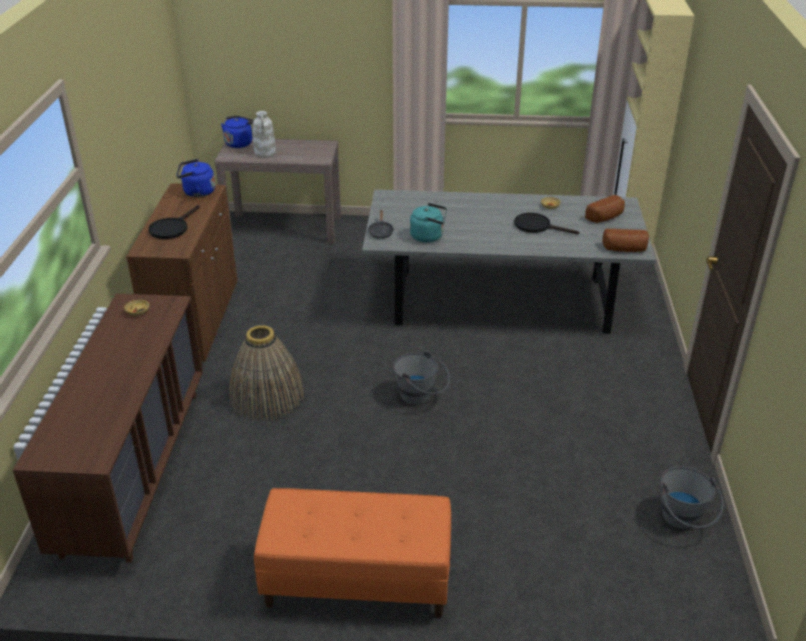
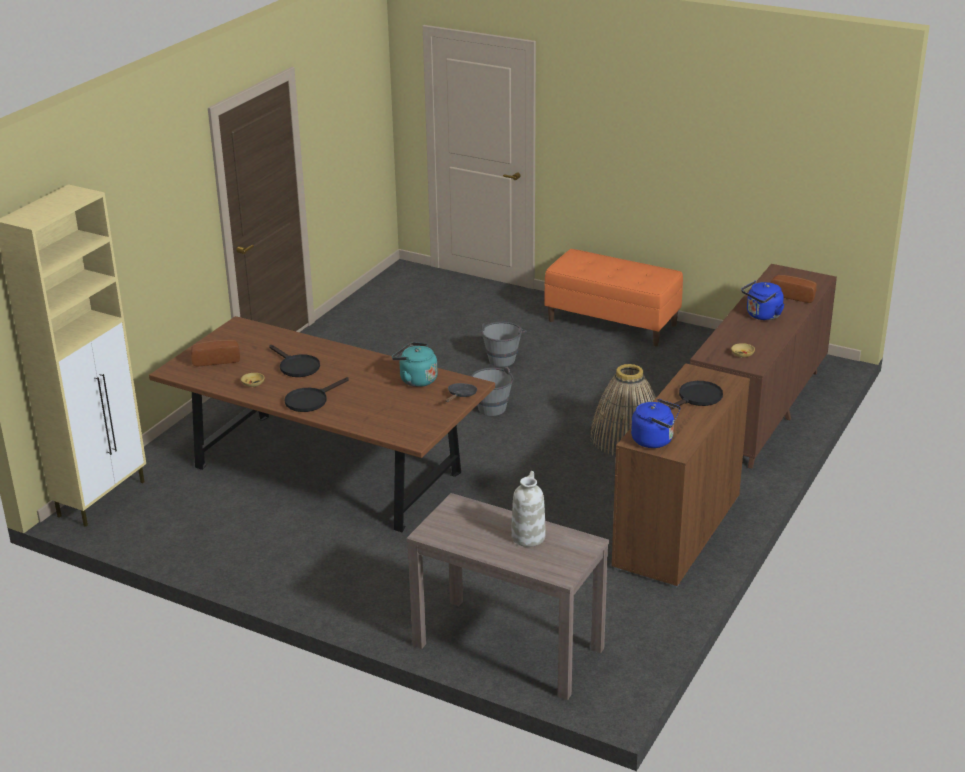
camera: 155 degrees left, 5 degrees down
blue kettle [221,116,254,148] -> blue kettle moved to [741,280,785,320]
grey dining table [362,190,656,334] -> brown dining table [149,316,495,532]
bread [602,229,649,252] -> bread moved to [771,275,817,303]
grey bucket [660,466,724,529] -> grey bucket moved to [481,321,527,367]
none -> black frying pan [285,377,349,412]

